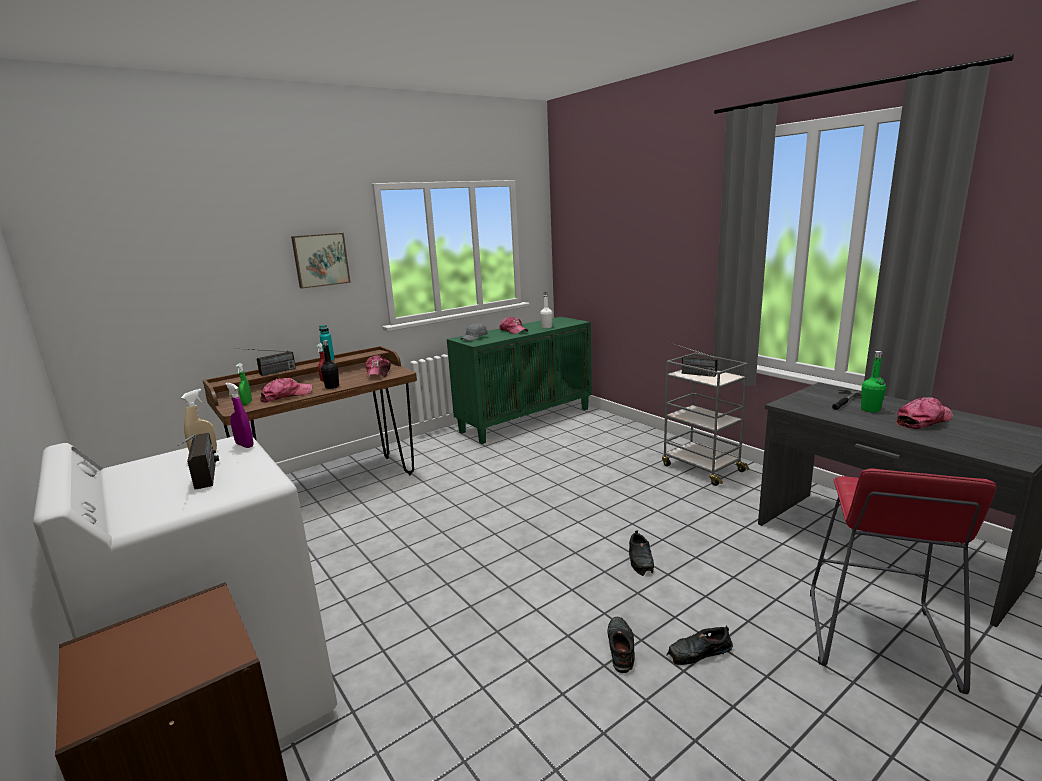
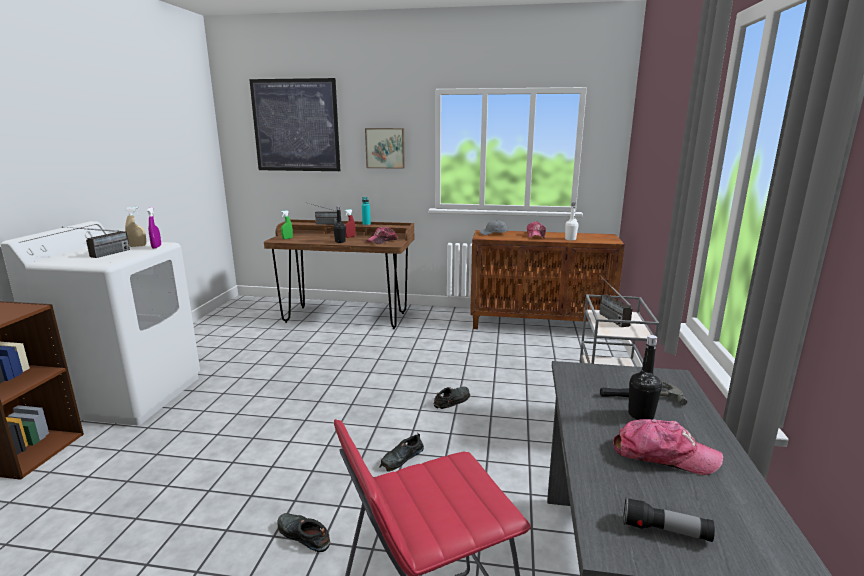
camera: 45 degrees right, 0 degrees up
cap [260,378,312,403] -> none
green cabinet [447,317,592,444] -> brown cabinet [470,230,625,329]
black shoe [608,617,635,673] -> black shoe moved to [434,386,470,409]
green bottle [861,351,886,412] -> black bottle [628,335,662,420]
none -> picture [249,78,340,171]
none -> flashlight [623,497,715,542]

